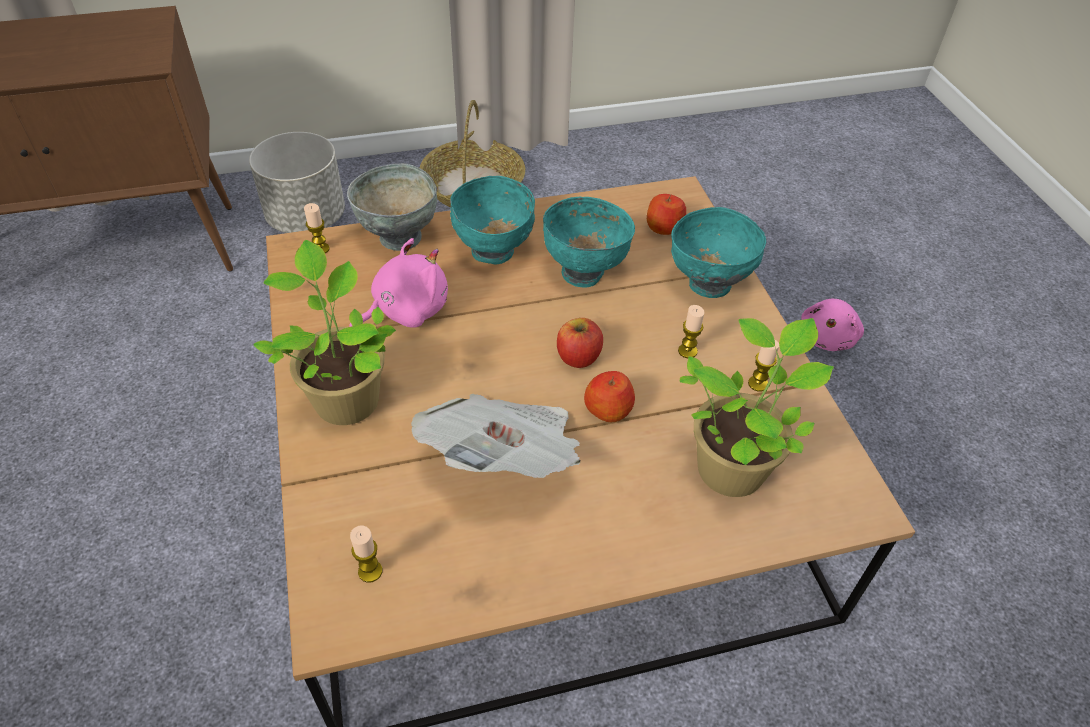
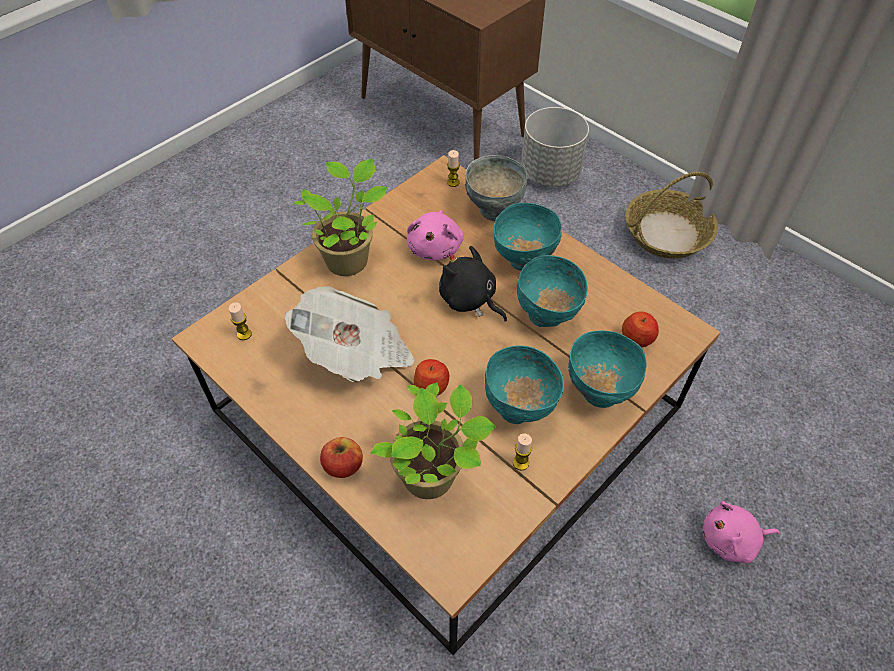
camera: 60 degrees right, 5 degrees up
pink plush toy [349,238,448,328] -> pink plush toy turned 75 degrees clockwise [407,210,464,261]
apple [557,318,603,368] -> apple moved to [320,437,363,478]
candle [678,305,705,358] -> turquoise bowl [485,346,564,424]
none -> black plush toy [439,246,507,322]

